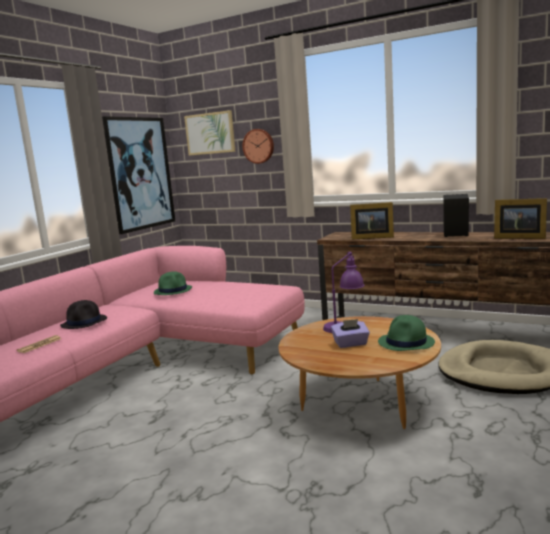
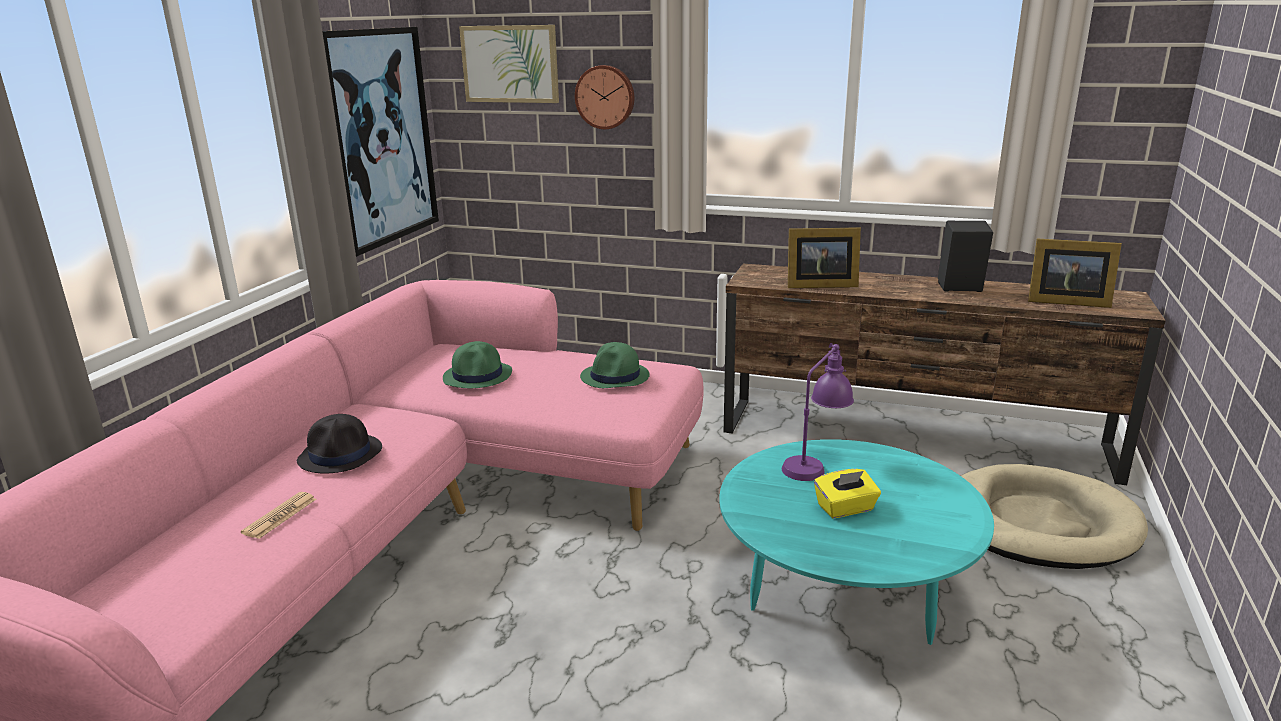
camera: 10 degrees left, 10 degrees up
brown coffee table [278,316,441,429] -> turquoise coffee table [719,439,994,645]
purple tissue box [331,319,370,348] -> yellow tissue box [814,469,881,518]
green hat [378,315,435,351] -> green hat moved to [580,342,650,388]

